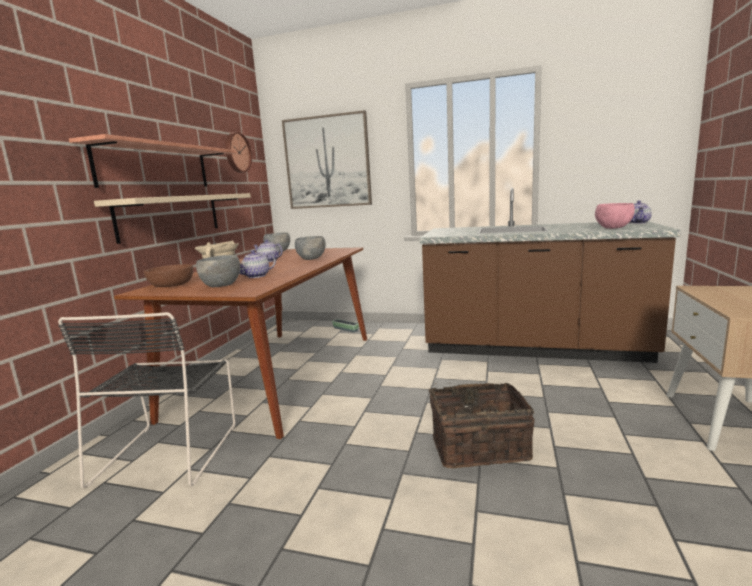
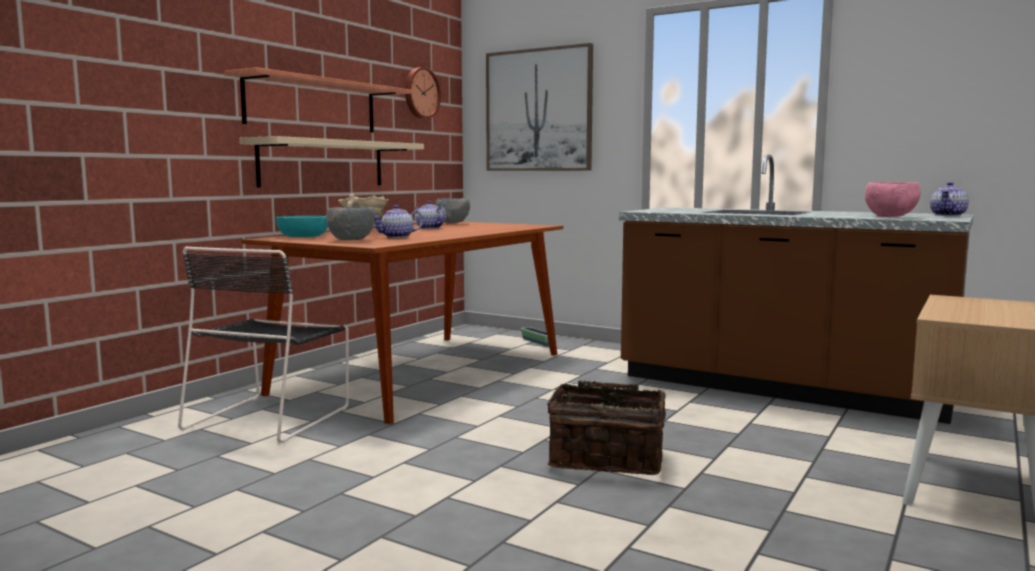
camera: 15 degrees right, 5 degrees down
brown bowl [144,264,193,287] -> turquoise bowl [276,216,328,237]
grey bowl [295,236,326,260] -> none

